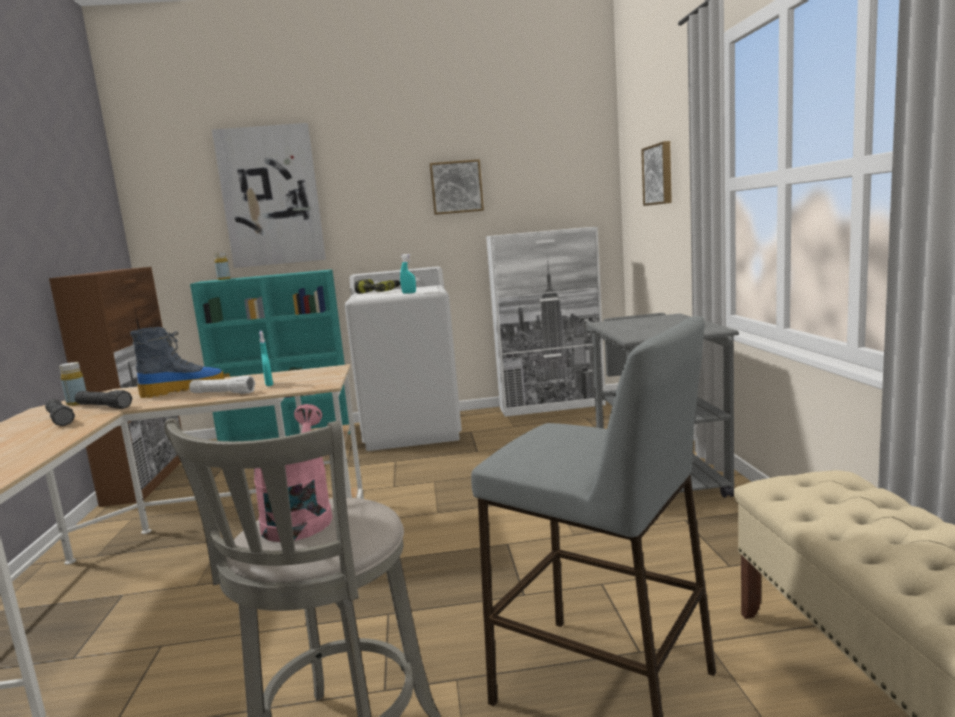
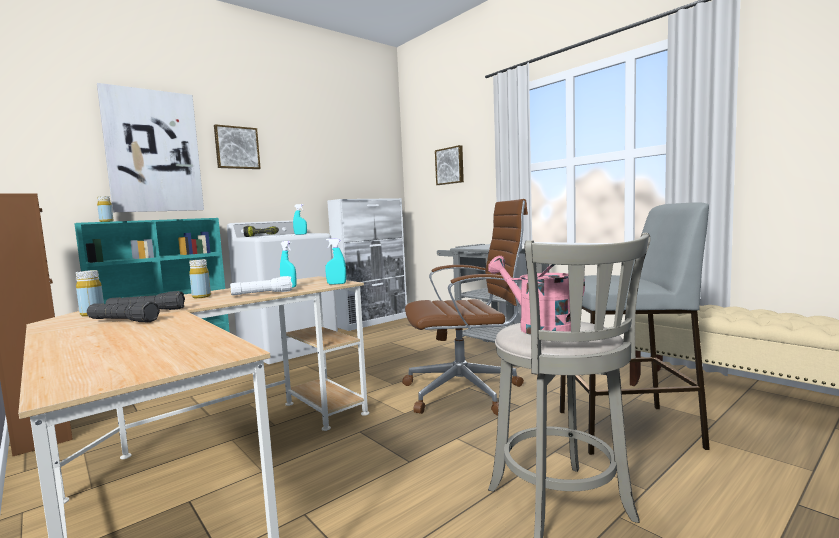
camera: 35 degrees left, 5 degrees down
boot [130,327,224,398] -> yellow bottle [189,259,211,298]
picture [430,159,484,215] -> picture moved to [214,124,261,169]
none -> turquoise spray bottle [325,238,346,285]
none -> brown office chair [402,199,528,415]

